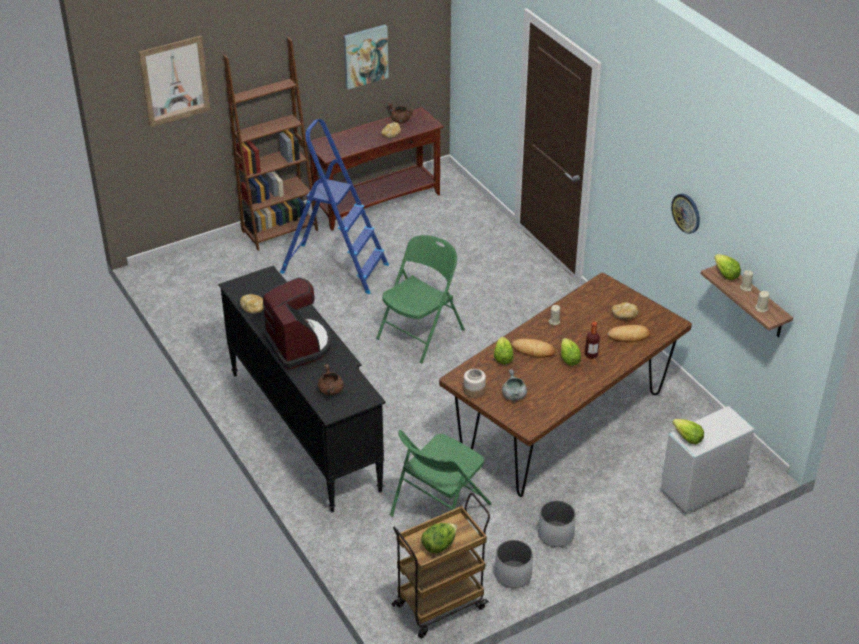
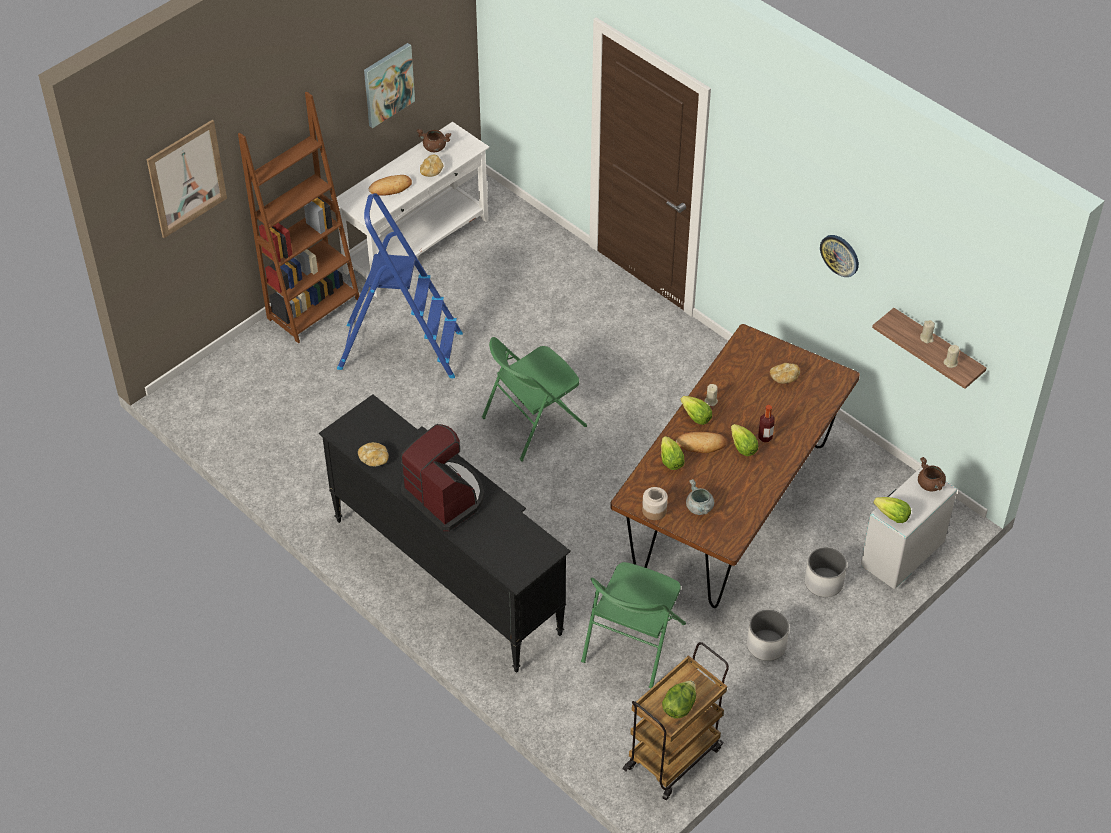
camera: 15 degrees left, 10 degrees up
brown console table [306,107,444,231] -> white console table [336,122,489,298]
brown cooking pot [318,364,344,396] -> brown cooking pot moved to [918,457,946,491]
green chair [376,235,465,364] -> green chair turned 150 degrees counterclockwise [482,337,587,462]
white planter [495,540,533,588] -> white planter moved to [805,547,847,597]
bread [607,325,650,342] -> bread moved to [369,175,412,196]
lettuce [714,254,741,280] -> lettuce moved to [681,396,712,425]

